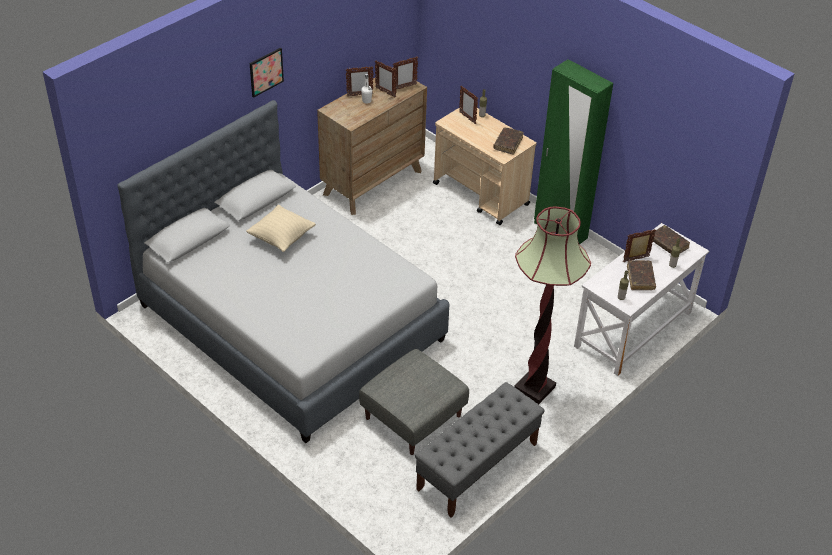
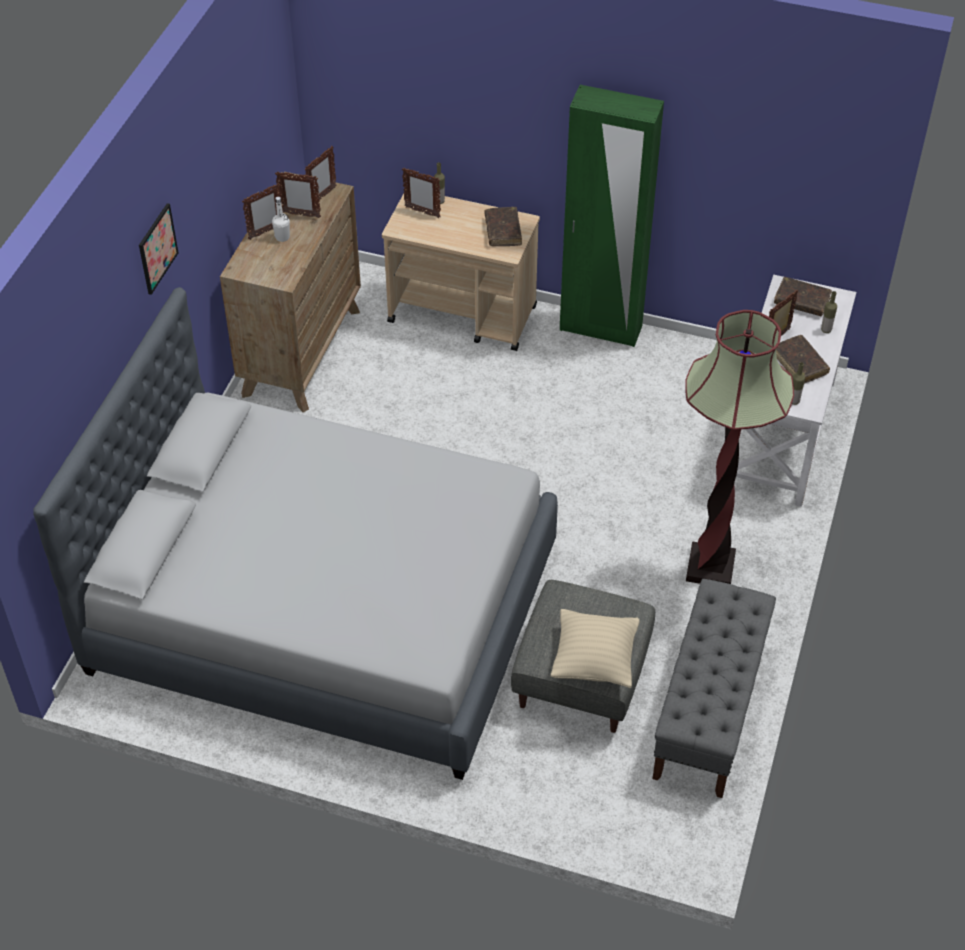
camera: 25 degrees left, 5 degrees up
beige pillow [246,205,316,252] -> beige pillow moved to [551,609,640,688]

